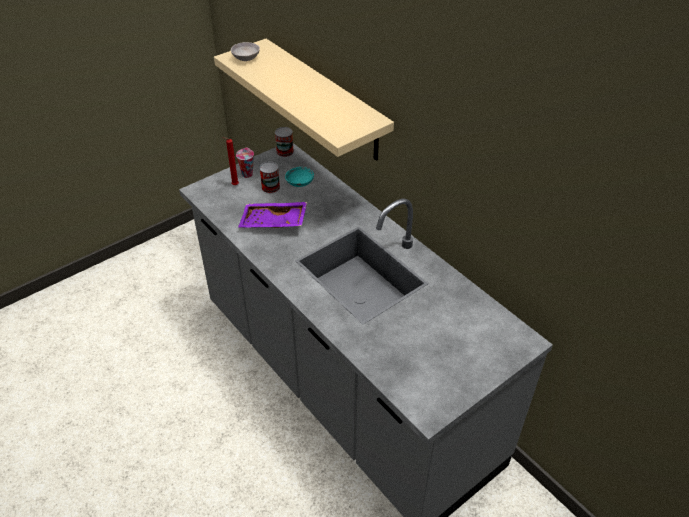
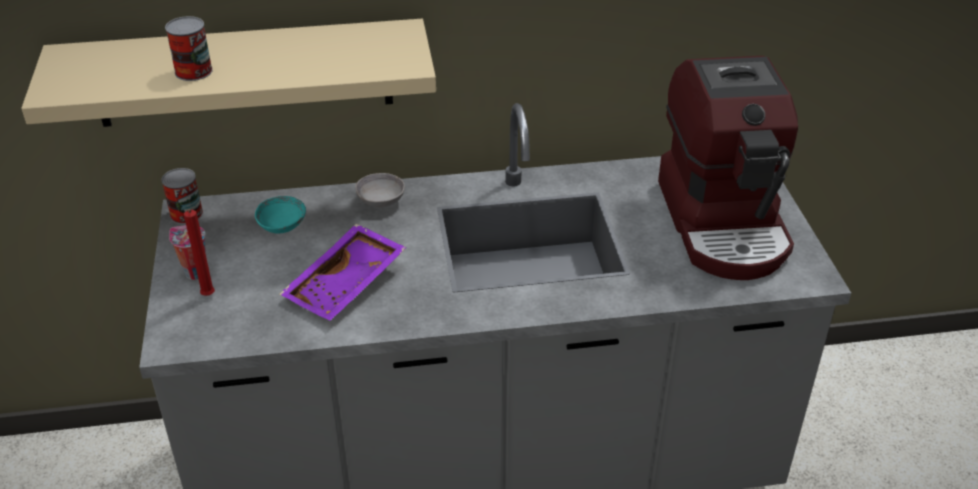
camera: 60 degrees left, 5 degrees down
grey bowl [231,42,260,61] -> grey bowl moved to [355,173,405,207]
can [259,161,280,193] -> can moved to [165,16,213,81]
none -> coffee machine [658,56,798,280]

